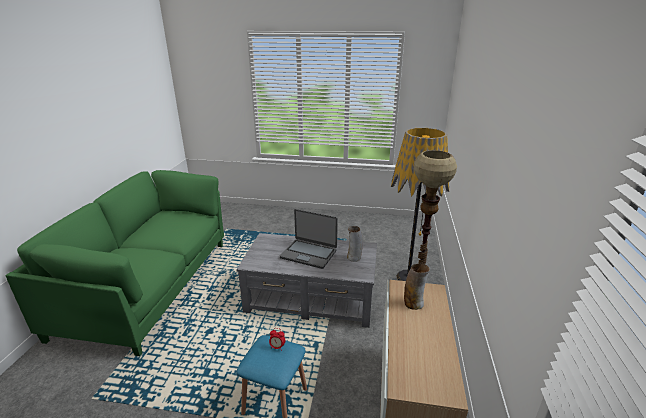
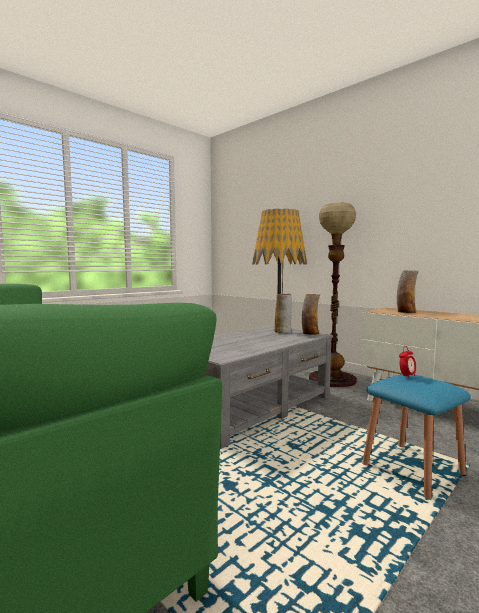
camera: 55 degrees left, 20 degrees down
laptop [280,209,338,269] -> none
none -> vase [302,294,320,335]

